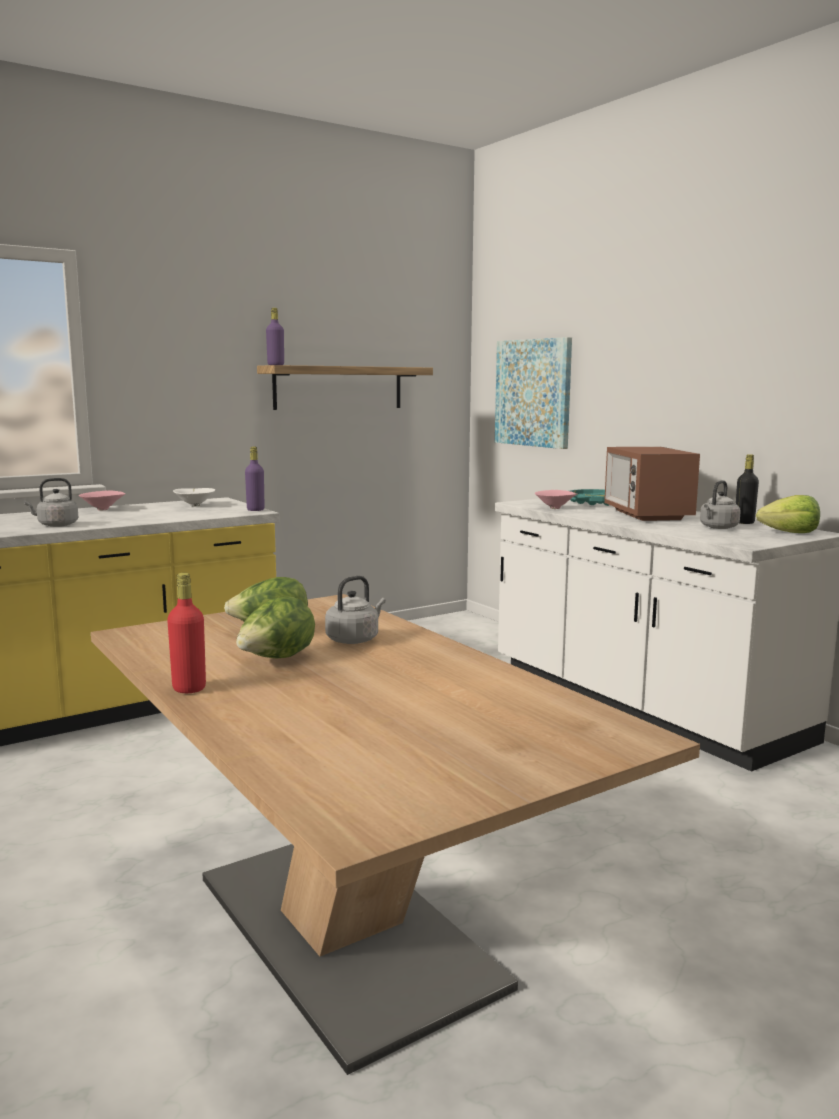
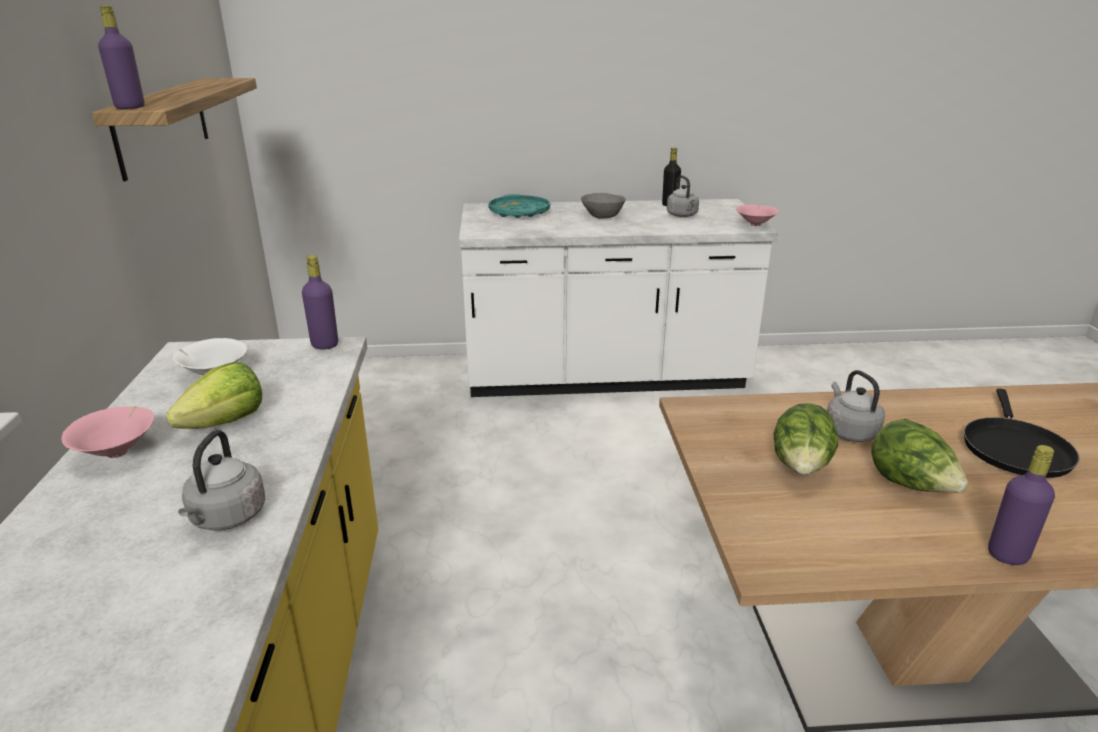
camera: 60 degrees left, 15 degrees up
red bottle [167,573,206,693] -> purple bottle [988,445,1055,565]
picture [495,337,572,449] -> none
pink bowl [535,490,577,509] -> pink bowl moved to [736,204,779,226]
microwave [604,447,700,521] -> grey bowl [581,193,626,219]
lettuce [756,495,820,533] -> lettuce moved to [166,362,262,429]
none -> black frying pan [964,388,1079,478]

